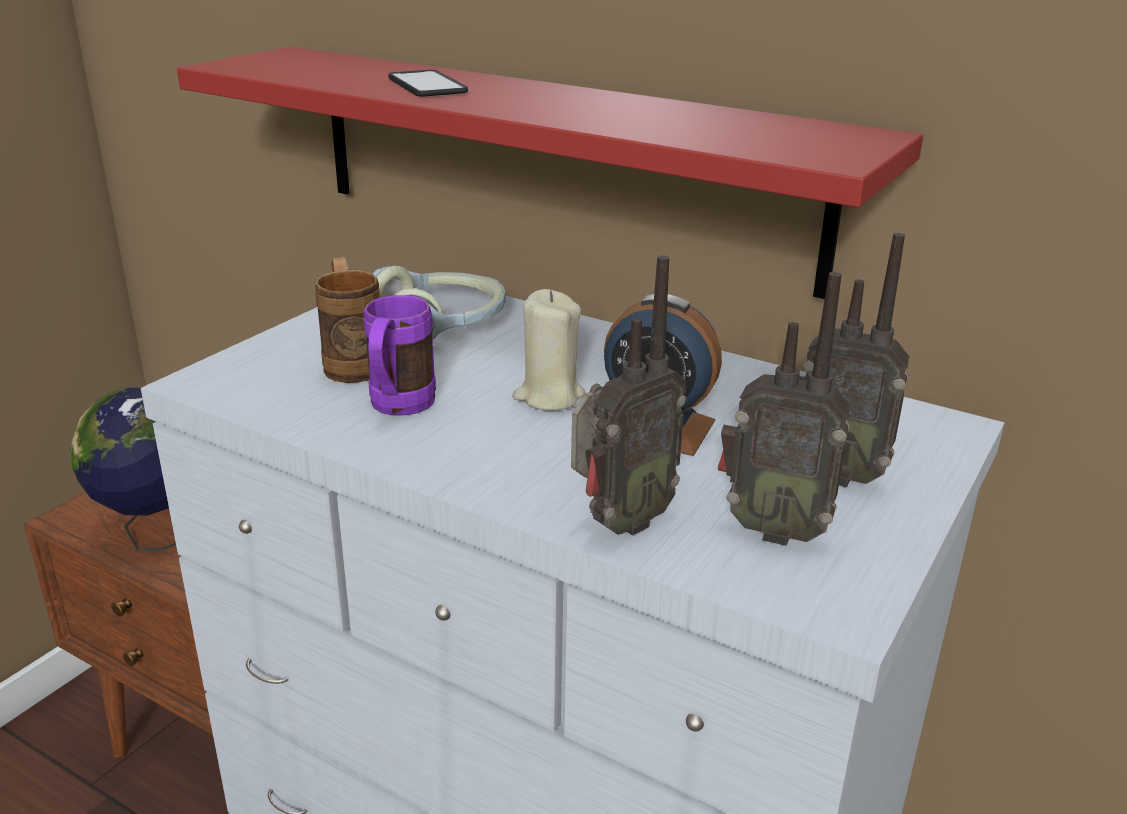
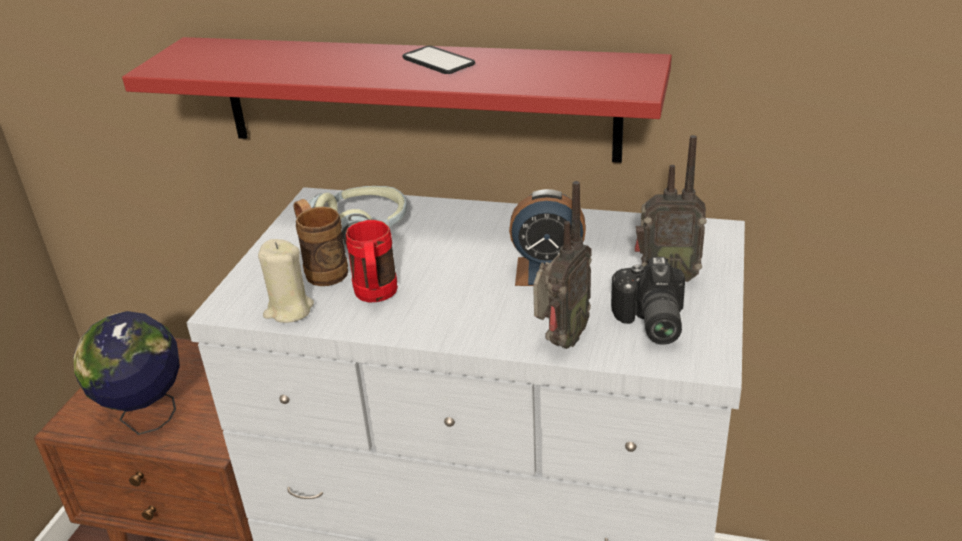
camera: 15 degrees left, 5 degrees up
purple mug [364,295,436,415] -> red mug [345,220,398,302]
phone [389,70,468,97] -> phone moved to [402,46,475,74]
beige candle [512,289,585,411] -> beige candle moved to [258,239,314,323]
radio [718,272,850,546] -> camera [611,257,685,345]

